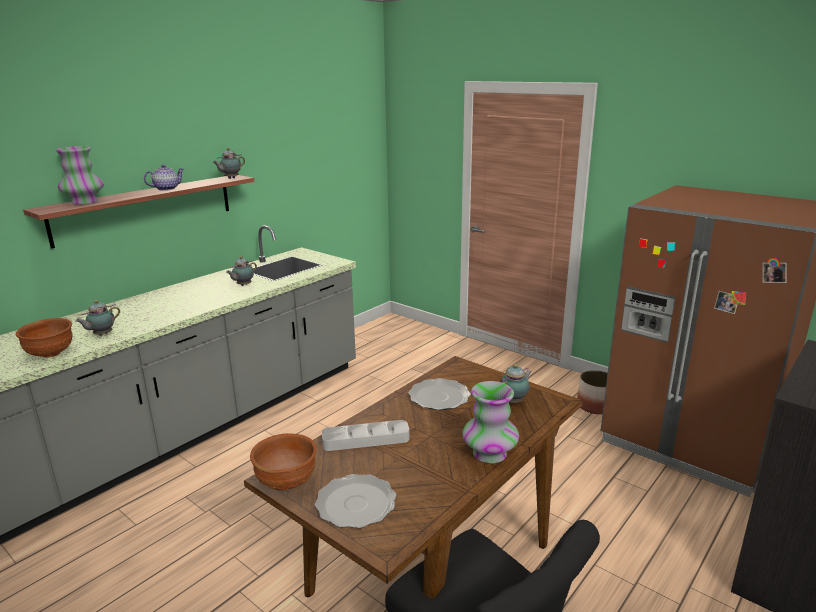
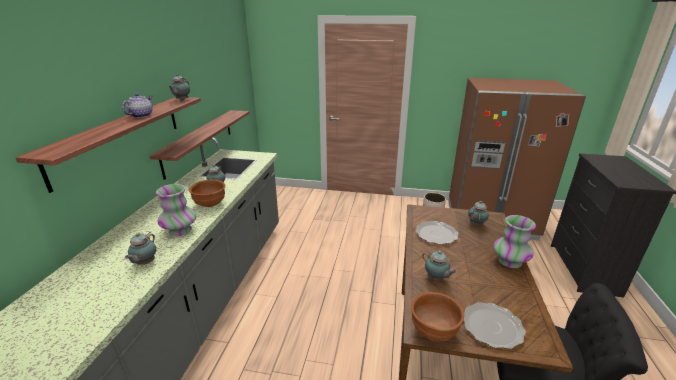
camera: 30 degrees left, 5 degrees up
brown bowl [16,318,73,358] -> brown bowl moved to [189,179,225,207]
vase [56,146,104,205] -> vase moved to [156,184,197,236]
grey tray [322,420,409,451] -> teapot [422,250,457,281]
none -> shelf [150,110,249,180]

